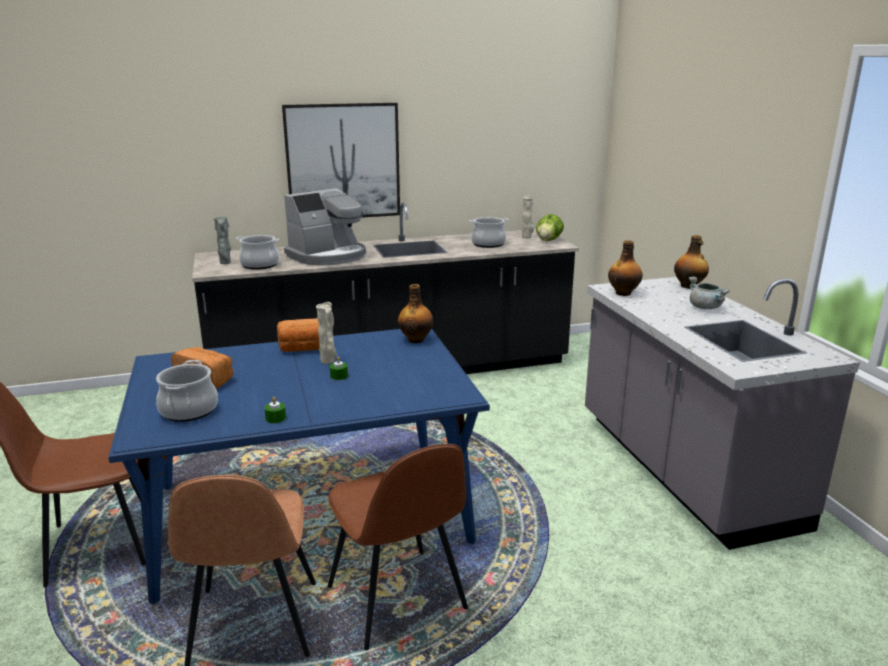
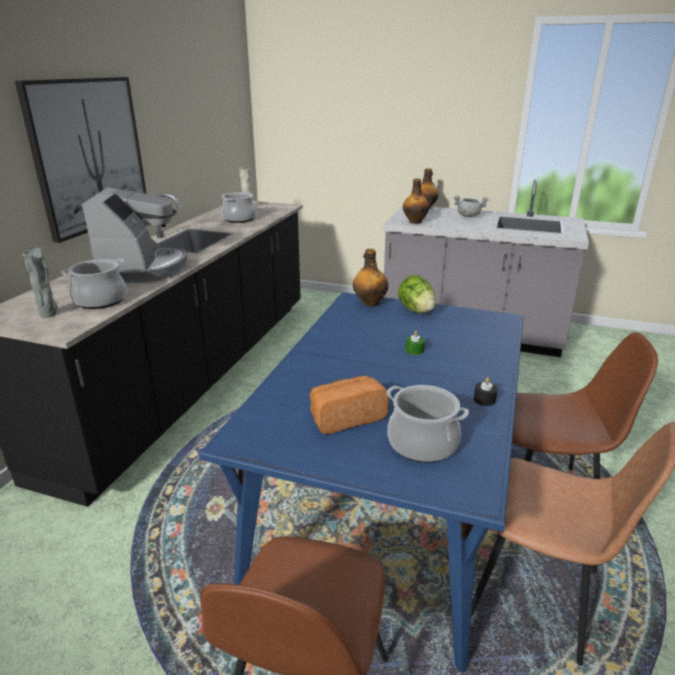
camera: 55 degrees left, 5 degrees up
green candle [264,397,286,423] -> black candle [474,377,498,406]
bread [277,318,319,352] -> none
beige vase [316,302,337,364] -> none
lettuce [536,214,564,241] -> lettuce moved to [398,275,436,313]

